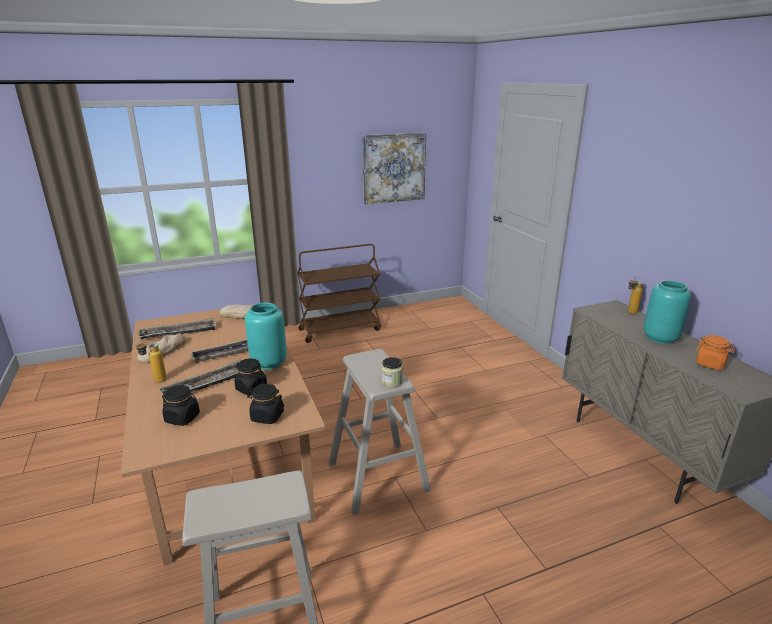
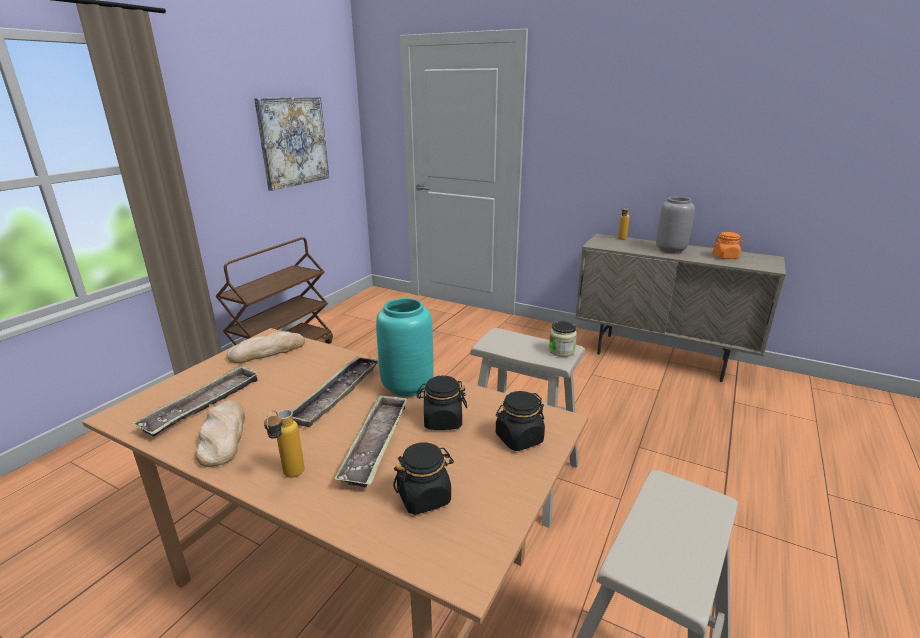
camera: 40 degrees left, 0 degrees up
turquoise vase [644,280,691,344] -> grey vase [656,197,695,253]

